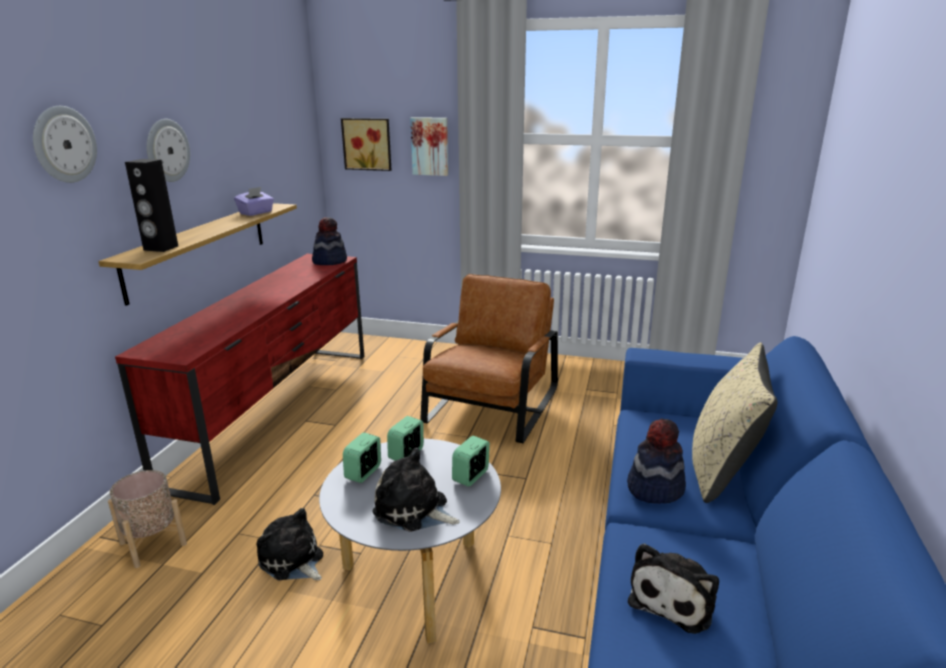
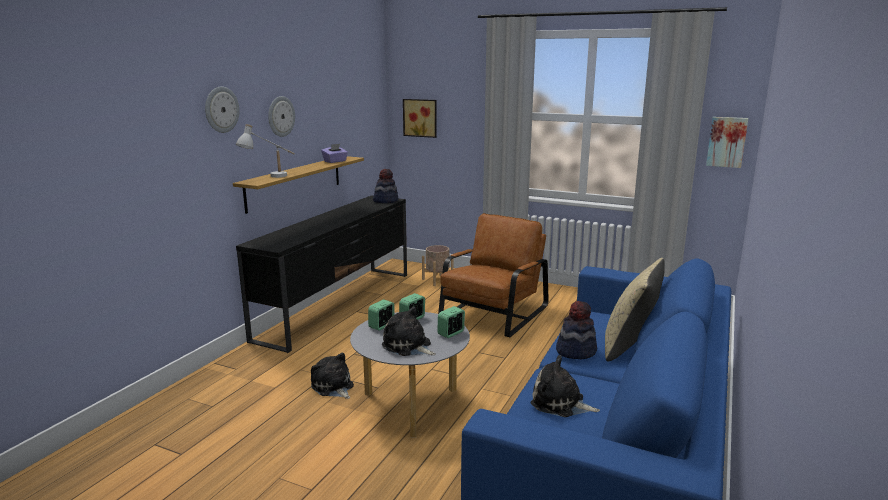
camera: 10 degrees right, 5 degrees down
beige planter [108,470,187,568] -> beige planter moved to [422,245,454,286]
red tv stand [115,254,364,505] -> black tv stand [236,196,407,353]
black speaker [125,159,178,252] -> white table lamp [236,124,295,178]
picture [410,117,448,176] -> picture moved to [706,117,748,168]
plush toy [628,543,719,634] -> plush toy turned 75 degrees clockwise [531,355,600,417]

